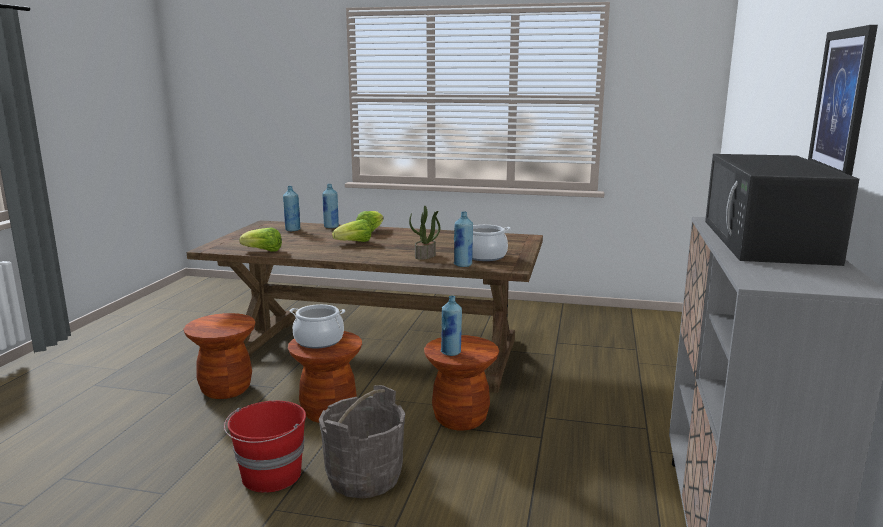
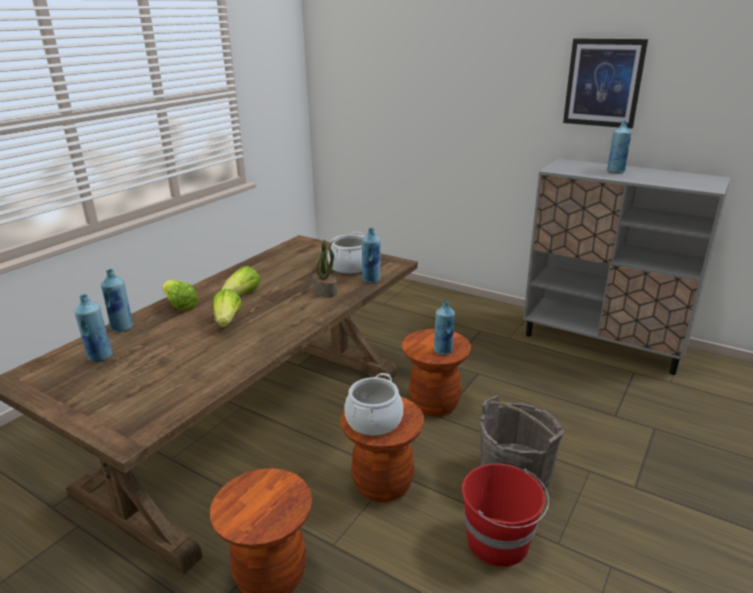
camera: 70 degrees left, 10 degrees up
lettuce [239,228,282,252] -> lettuce moved to [222,266,260,295]
black microwave [705,154,859,266] -> blue bottle [607,121,631,173]

